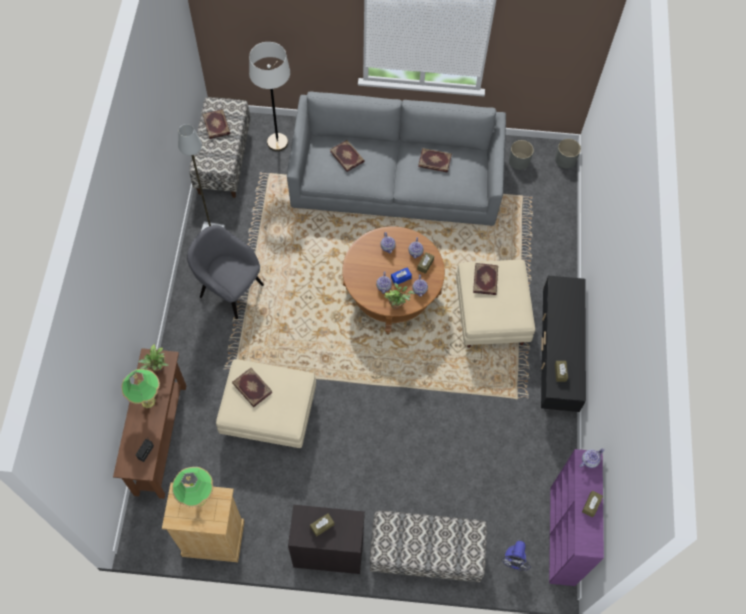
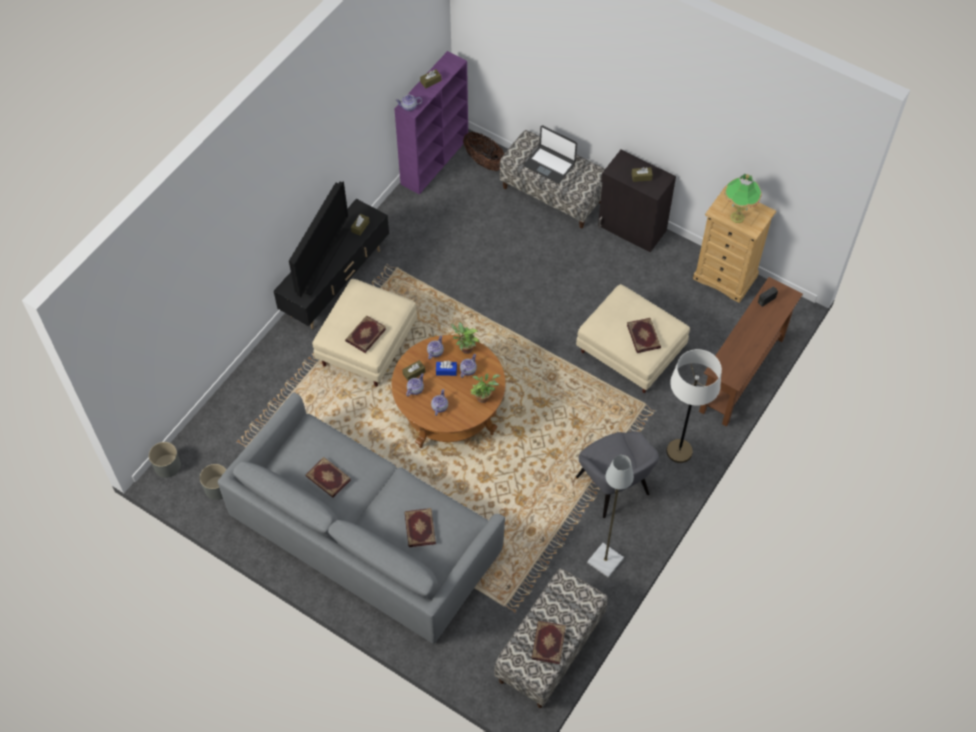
camera: 150 degrees left, 5 degrees down
table lamp [121,369,160,408] -> none
potted plant [138,343,169,373] -> potted plant moved to [471,373,500,403]
white floor lamp [249,42,290,151] -> white floor lamp moved to [666,349,722,463]
fan [502,541,531,571] -> basket [463,132,504,171]
none -> television [289,181,349,298]
none -> laptop [524,125,577,184]

